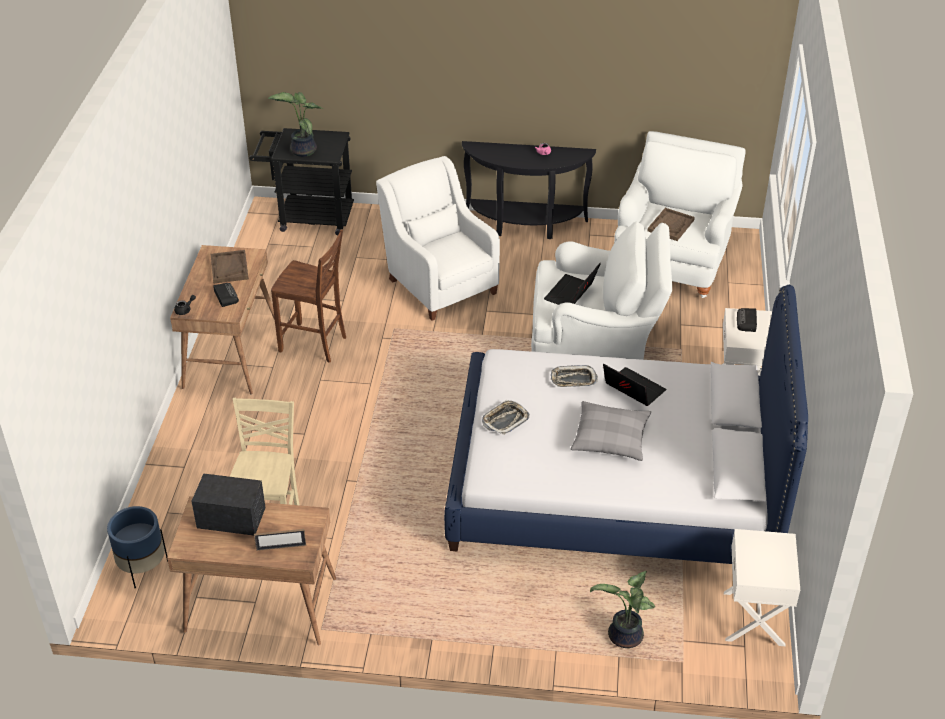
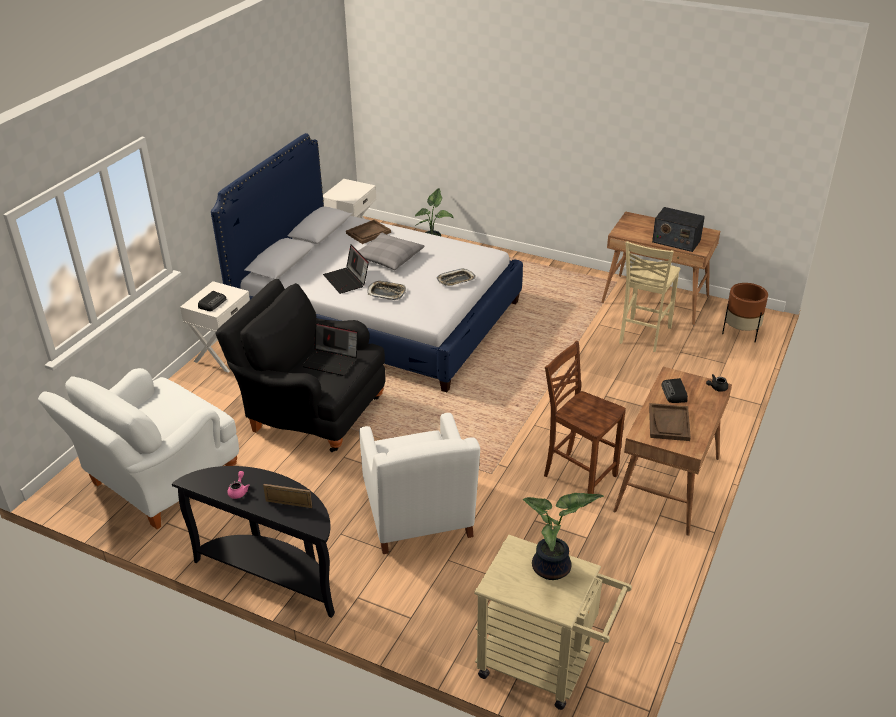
camera: 160 degrees left, 5 degrees down
blue planter [107,506,168,589] -> brown planter [722,283,768,342]
black cart [249,128,354,235] -> beige cart [474,535,632,710]
picture frame [254,529,306,551] -> picture frame moved to [263,484,312,508]
white armchair [531,222,672,360] -> black armchair [215,279,385,452]
laptop [544,263,601,305] -> laptop turned 60 degrees clockwise [302,323,358,376]
brown tray [648,208,695,241] -> brown tray moved to [346,220,391,244]

